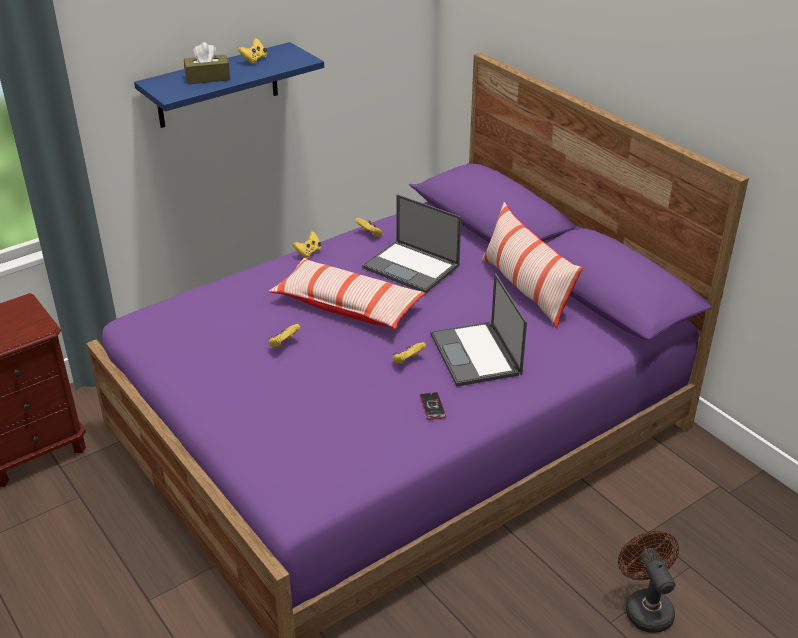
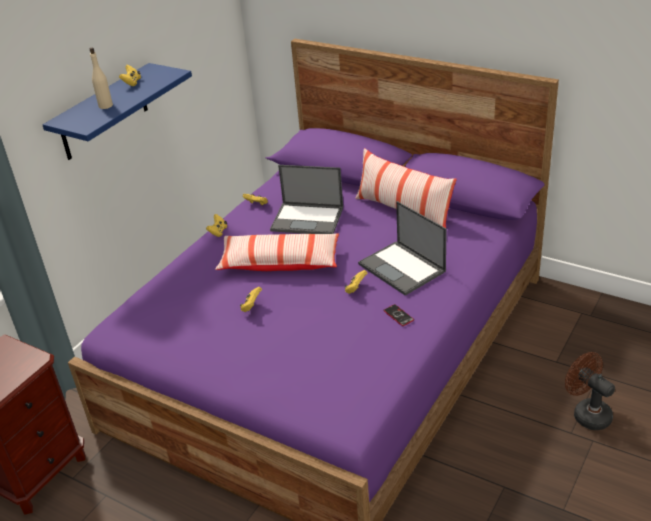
camera: 20 degrees left, 0 degrees up
brown tissue box [184,42,230,84] -> beige bottle [90,48,113,109]

